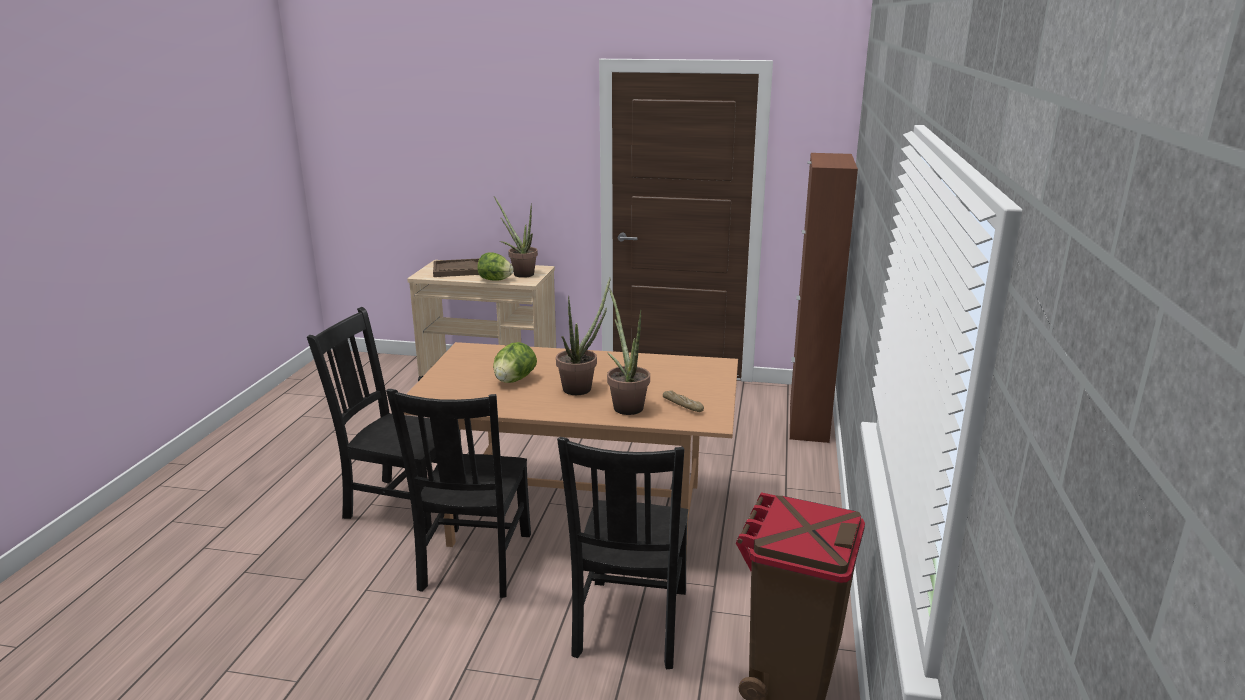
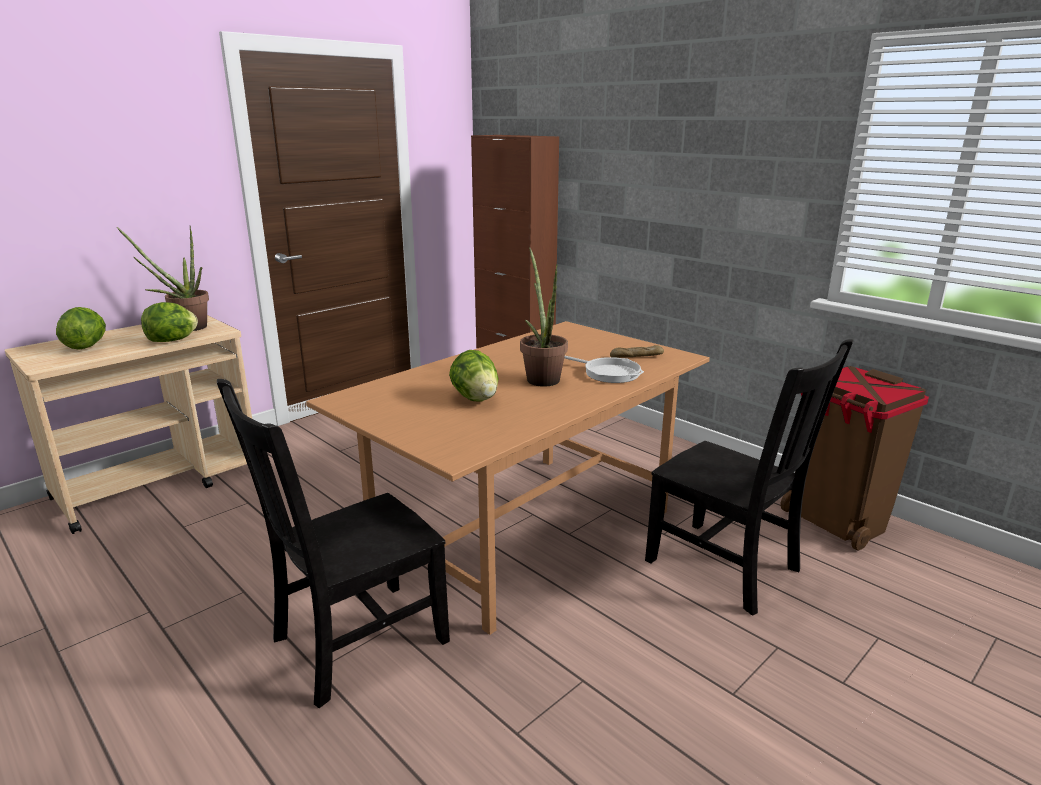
camera: 55 degrees left, 0 degrees up
black chair [386,389,531,598] -> none
brown tray [433,258,480,277] -> lettuce [56,307,106,350]
potted plant [607,288,650,415] -> frying pan [564,356,644,383]

